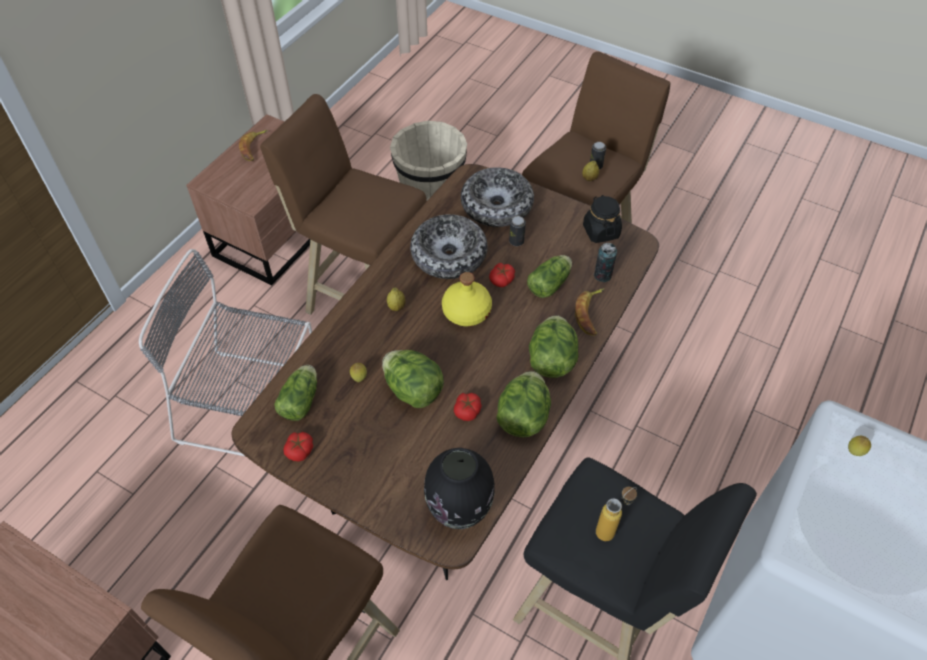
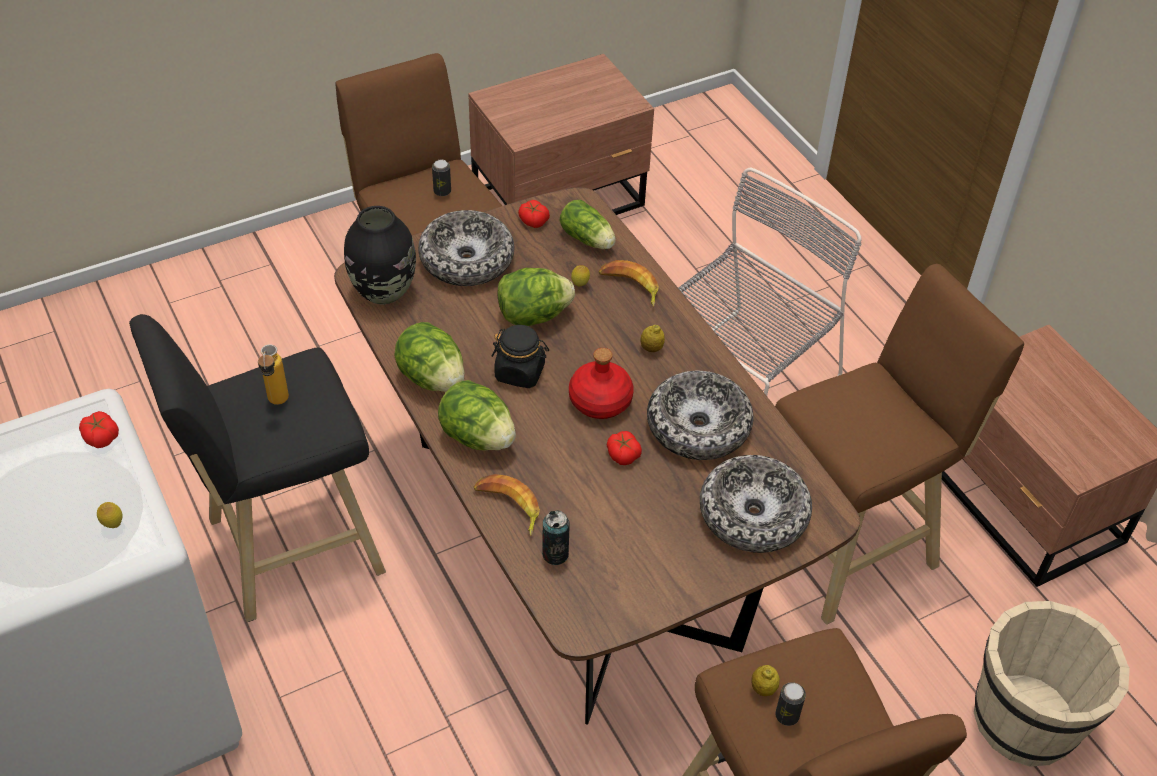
camera: 120 degrees right, 5 degrees down
banana [239,130,268,161] -> banana moved to [598,260,659,307]
yellow bottle [442,272,492,327] -> red bottle [569,348,634,419]
tomato [454,393,482,421] -> tomato moved to [79,411,119,448]
can [509,216,526,246] -> can moved to [432,160,451,196]
lettuce [527,255,572,298] -> none
black jar [583,195,622,243] -> black jar moved to [492,325,549,388]
none -> bowl [418,210,514,286]

